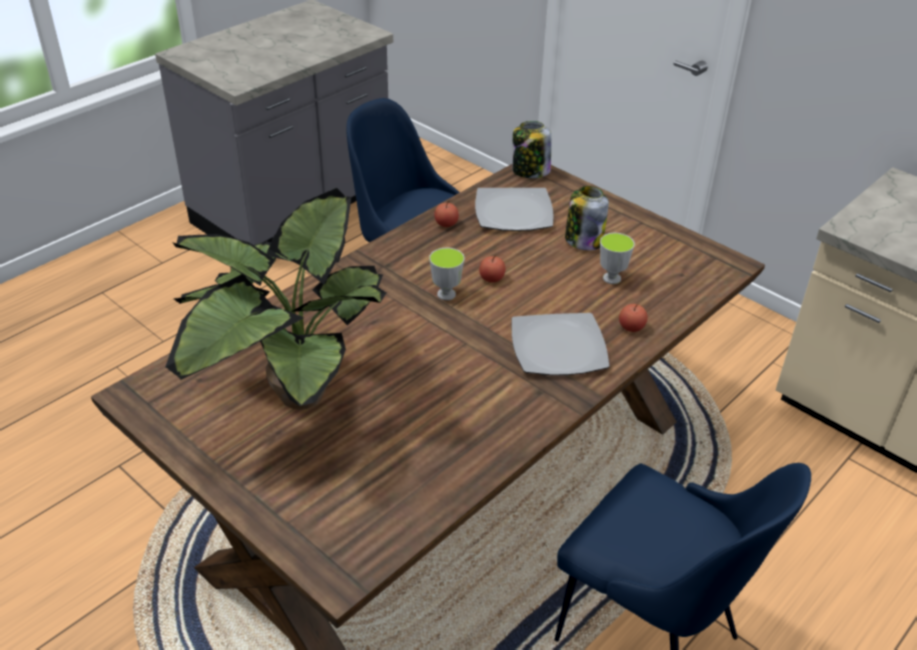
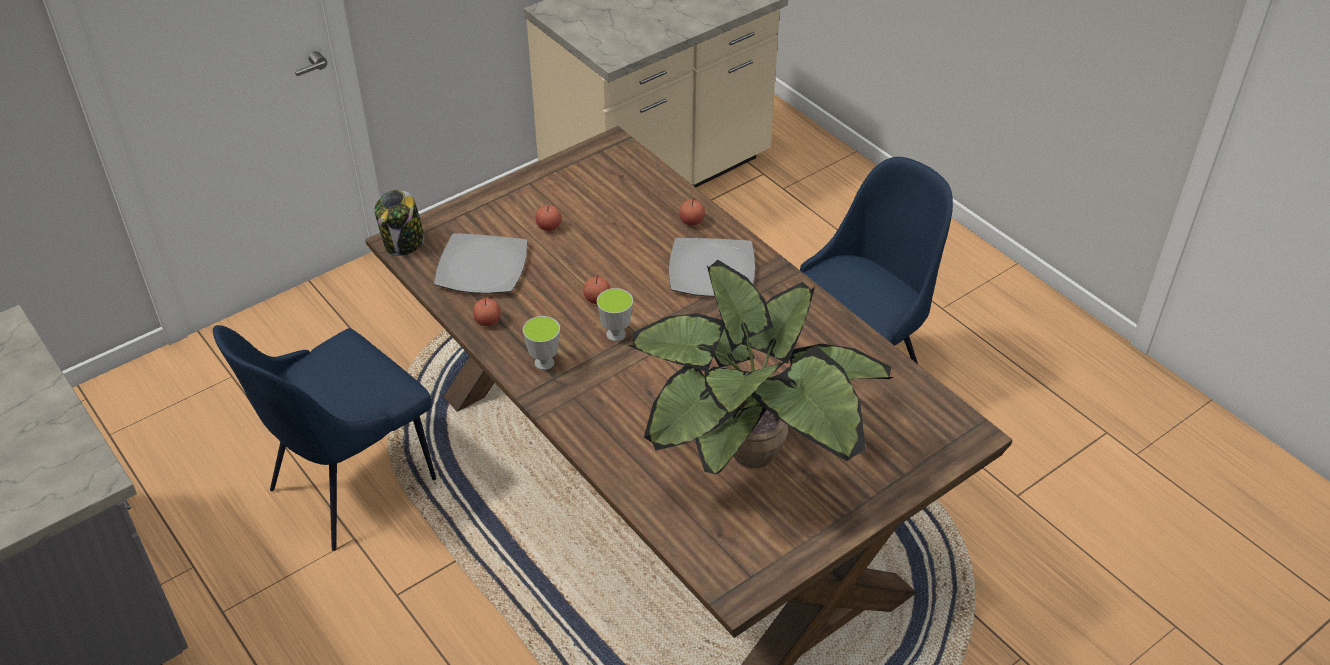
camera: 80 degrees left, 5 degrees up
jar [565,186,609,251] -> apple [536,205,562,231]
cup [600,233,635,284] -> cup moved to [523,316,560,370]

